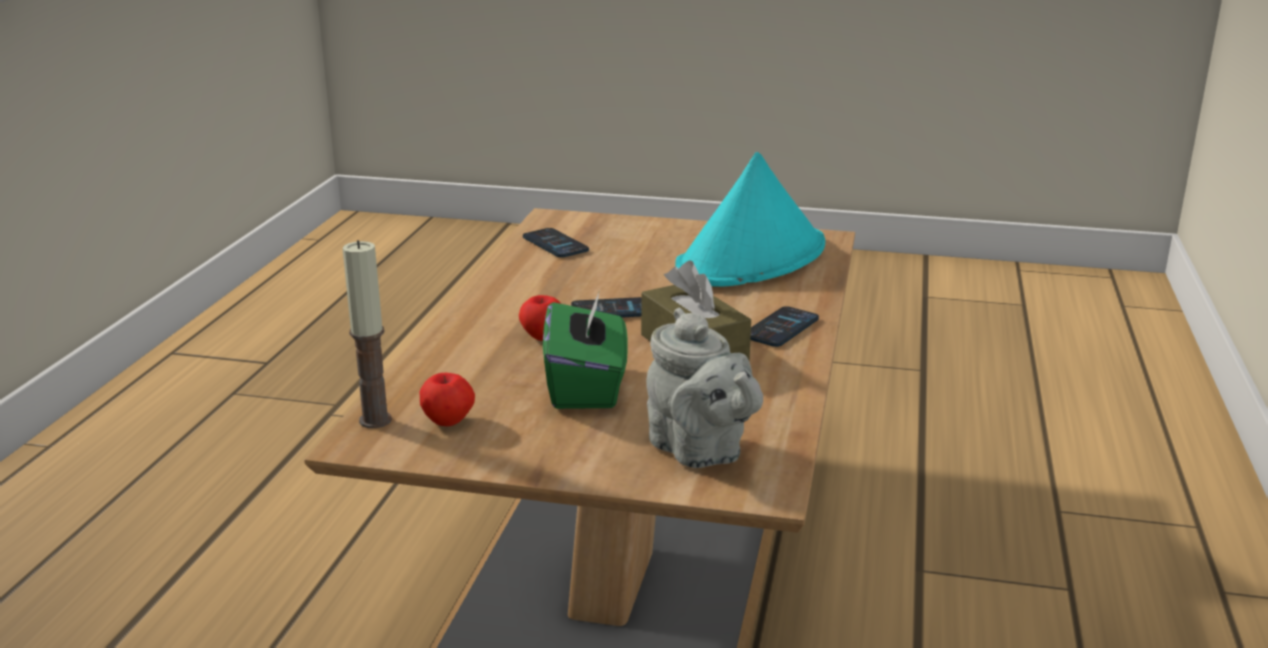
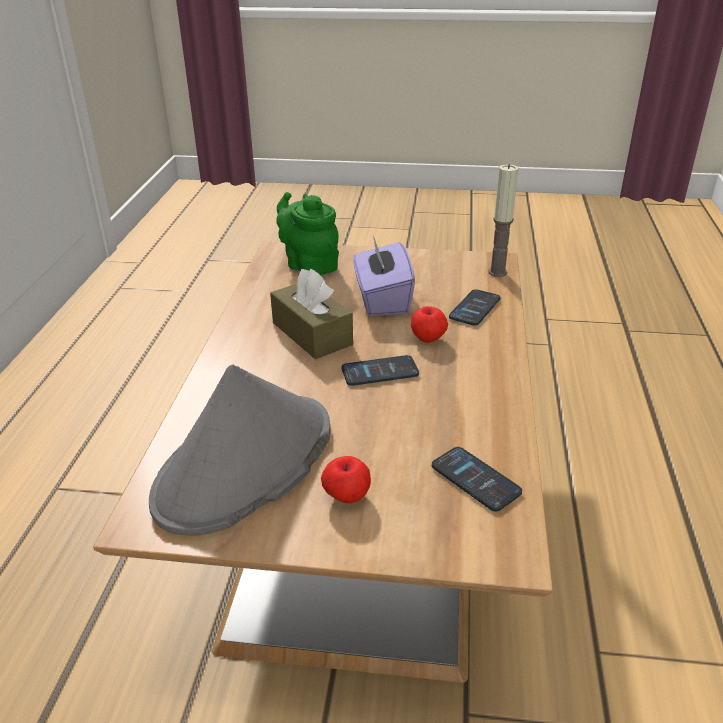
camera: 175 degrees right, 10 degrees up
apple [420,373,475,426] -> apple moved to [321,456,371,503]
green tissue box [543,288,628,409] -> purple tissue box [353,236,415,316]
grey teapot [646,308,763,468] -> green teapot [276,192,339,275]
turquoise hat [675,152,825,287] -> grey hat [149,364,330,536]
phone [750,306,819,347] -> phone moved to [449,289,501,326]

